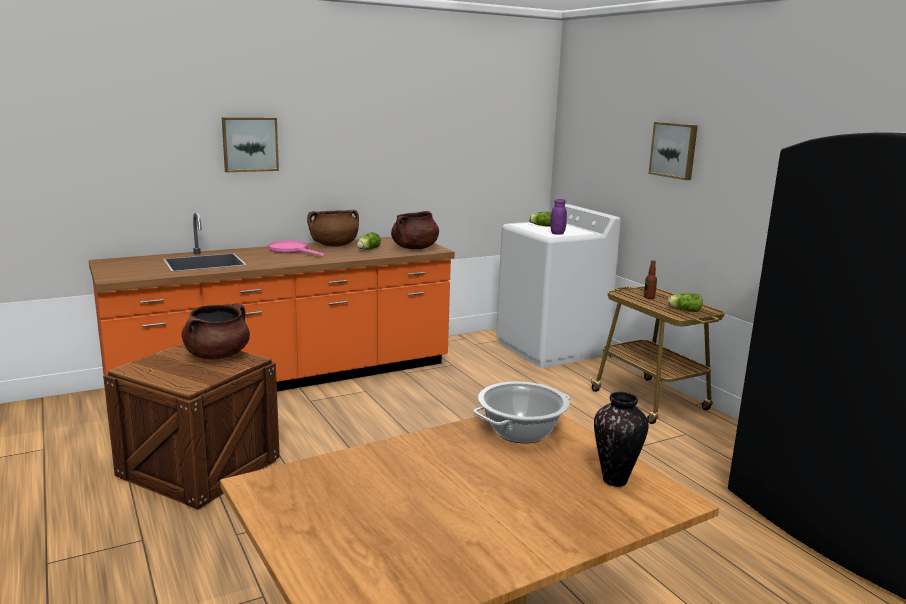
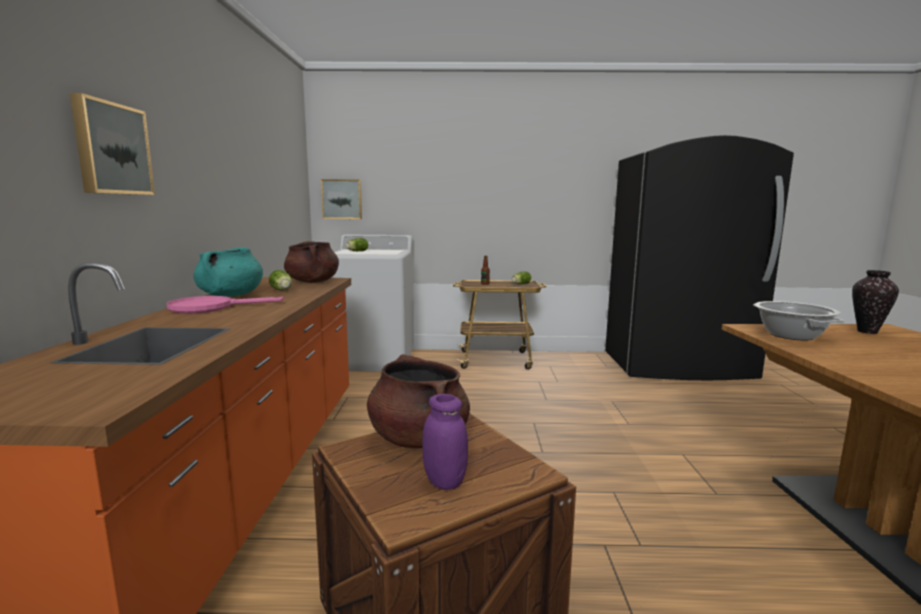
camera: 60 degrees left, 5 degrees down
brown cooking pot [307,210,359,247] -> turquoise cooking pot [194,247,263,297]
purple jar [550,199,567,235] -> purple jar moved to [422,394,468,490]
picture [649,122,698,180] -> picture moved to [321,179,362,219]

